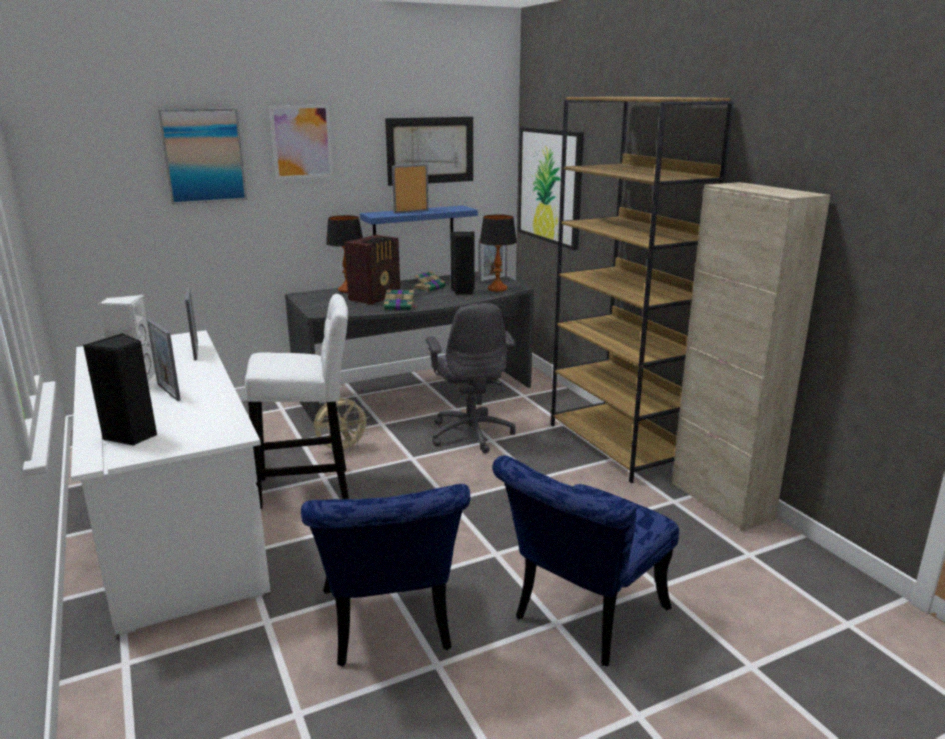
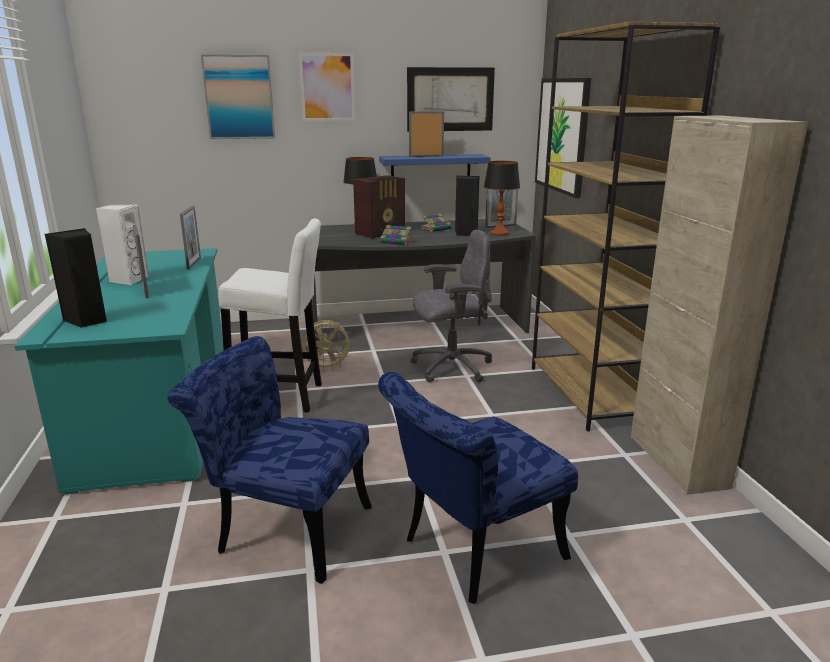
camera: 15 degrees right, 0 degrees up
white desk [71,330,271,635] -> turquoise desk [14,248,224,495]
blue chair [301,484,470,667] -> blue chair turned 105 degrees clockwise [168,336,371,584]
grey office chair [426,303,516,454] -> grey office chair turned 105 degrees counterclockwise [411,230,492,383]

